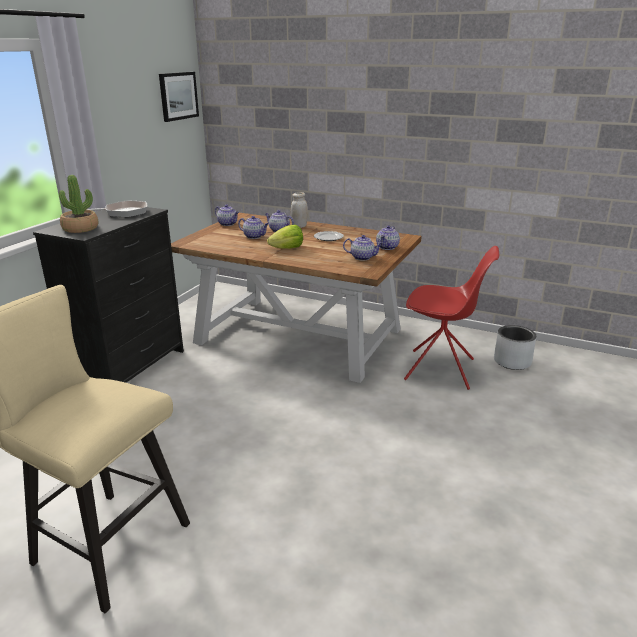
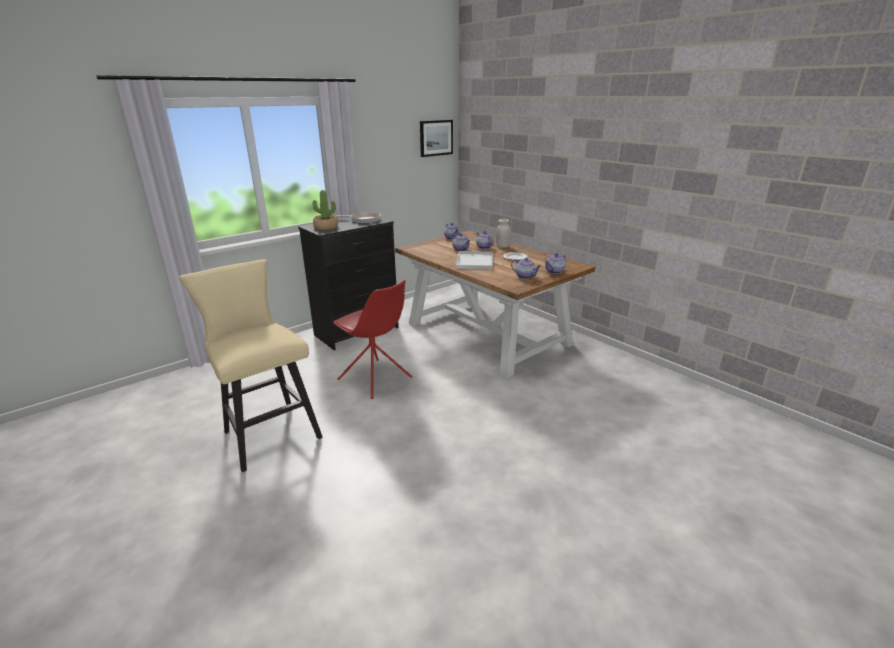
camera: 25 degrees right, 0 degrees up
lettuce [267,225,303,249] -> white tray [456,251,493,269]
red chair [404,246,499,390] -> red chair moved to [333,280,412,399]
grey planter [494,325,536,370] -> none

